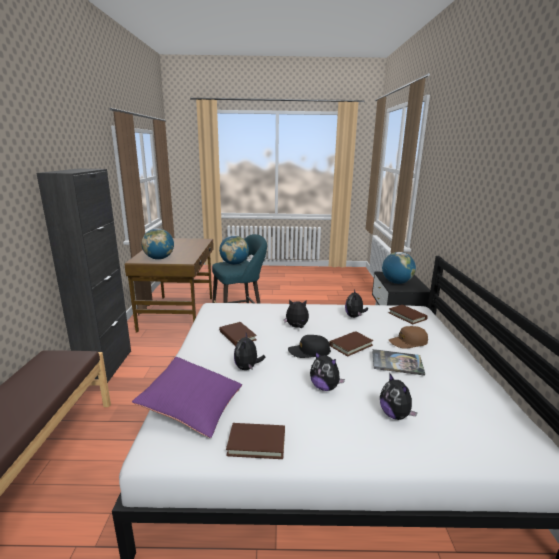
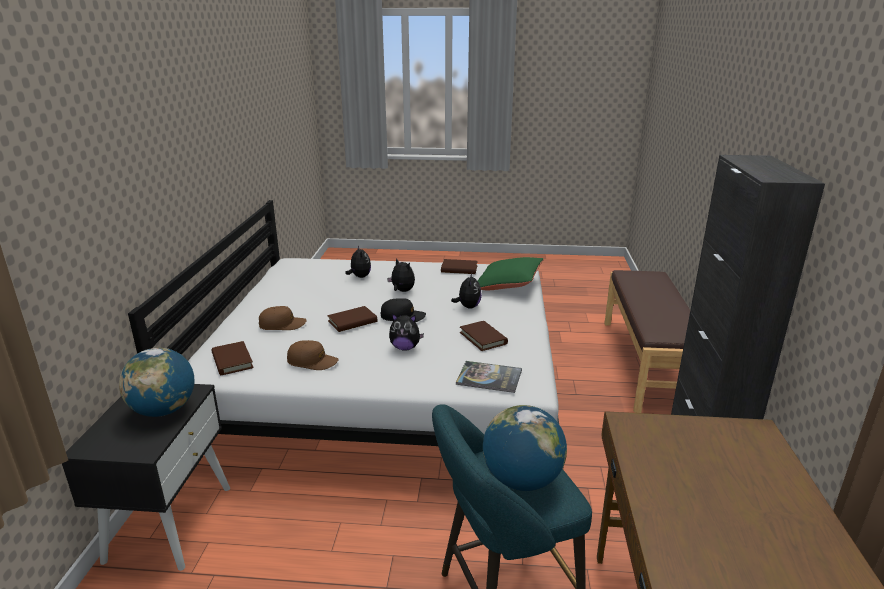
camera: 175 degrees left, 5 degrees up
purple pillow [132,357,242,438] -> green pillow [477,257,544,290]
globe [142,229,174,260] -> none
plush toy [345,289,368,318] -> brown cap [287,340,339,370]
book [372,349,425,376] -> book moved to [456,361,522,393]

